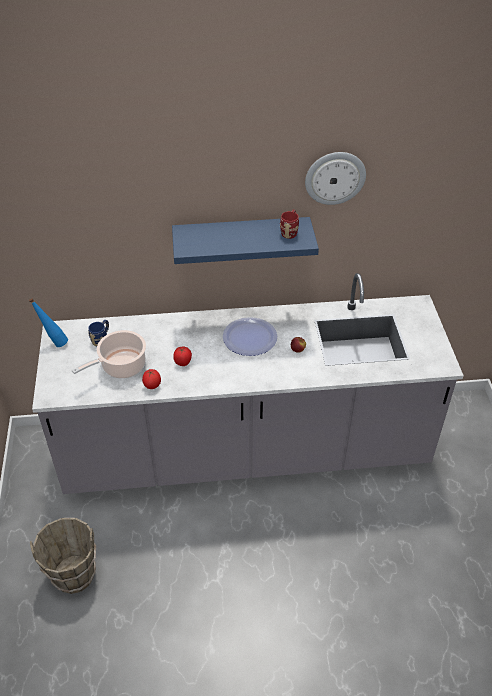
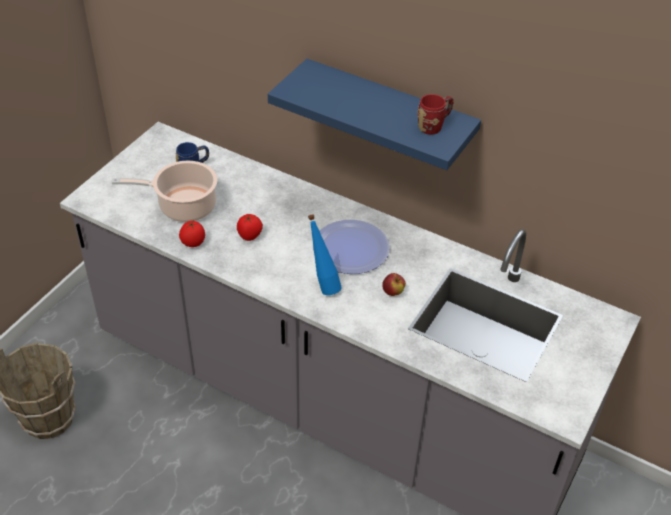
camera: 35 degrees right, 0 degrees up
blue bottle [29,298,68,347] -> blue bottle moved to [308,214,342,295]
wall clock [305,152,366,205] -> none

